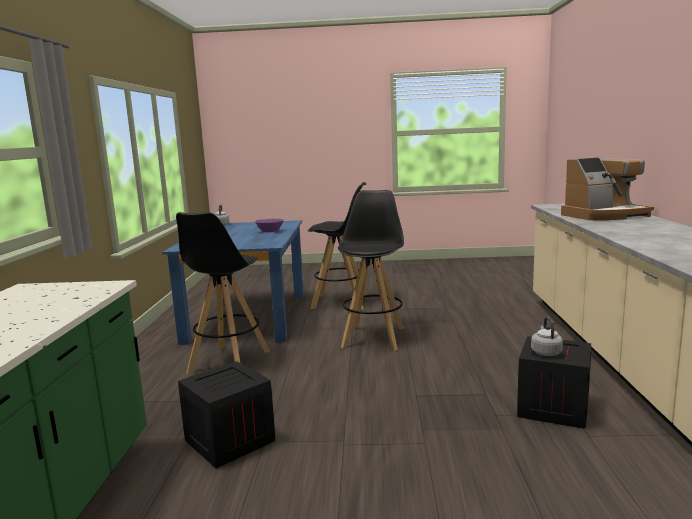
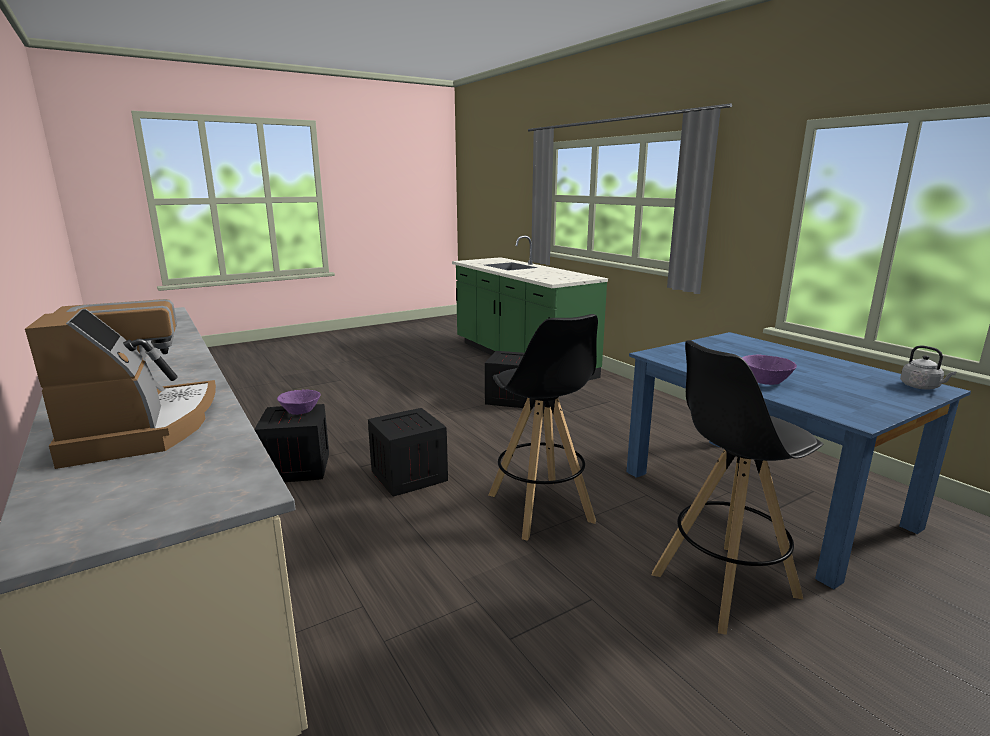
camera: 145 degrees right, 5 degrees up
black stool [176,212,270,374] -> none
grey kettle [531,317,563,356] -> purple bowl [277,389,321,415]
coffee machine [561,158,654,220] -> coffee machine turned 120 degrees clockwise [25,299,216,469]
none -> crate [368,408,448,497]

